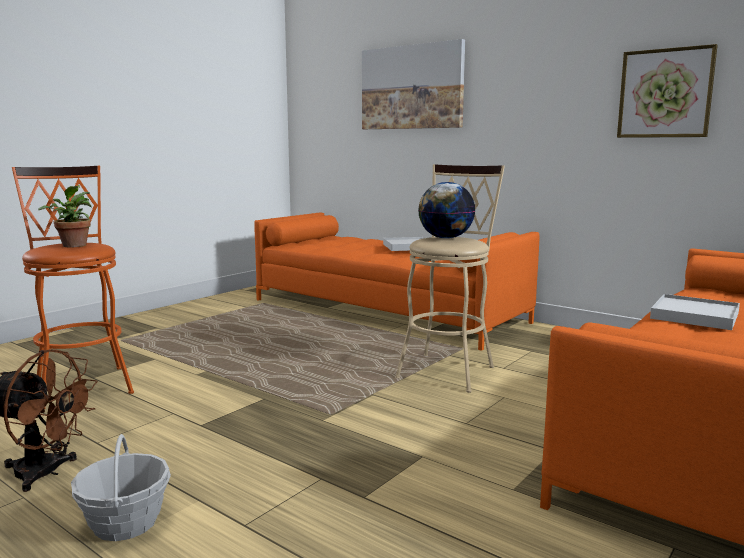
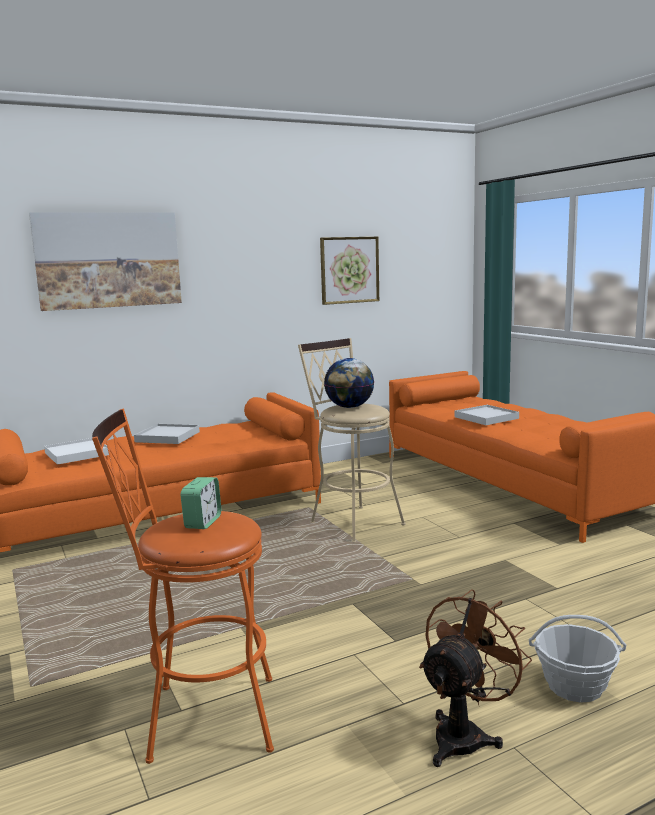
camera: 65 degrees left, 0 degrees up
potted plant [38,185,92,247] -> alarm clock [181,477,221,529]
none -> white tray [44,438,109,465]

